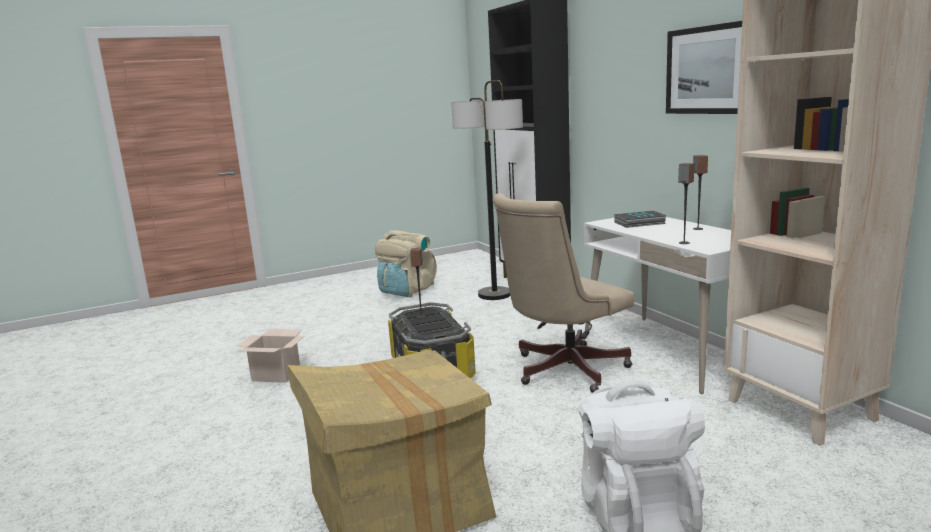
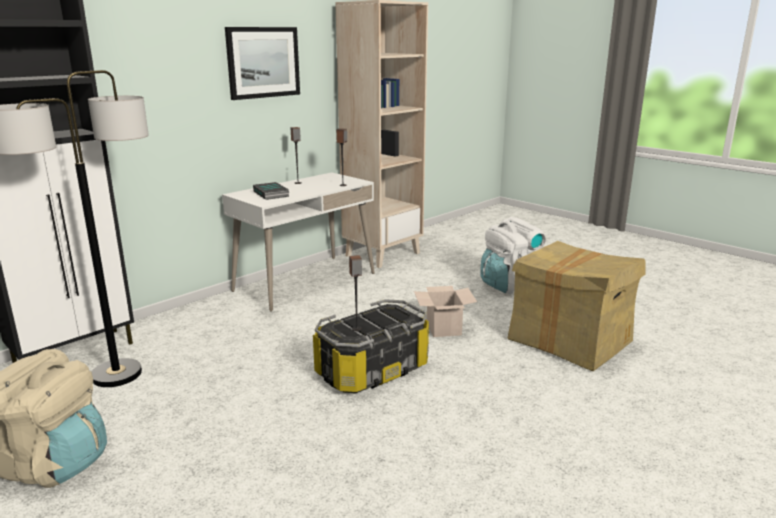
camera: 110 degrees left, 5 degrees up
cardboard box [237,329,305,383] -> cardboard box moved to [414,286,477,337]
beige office chair [493,193,635,393] -> none

